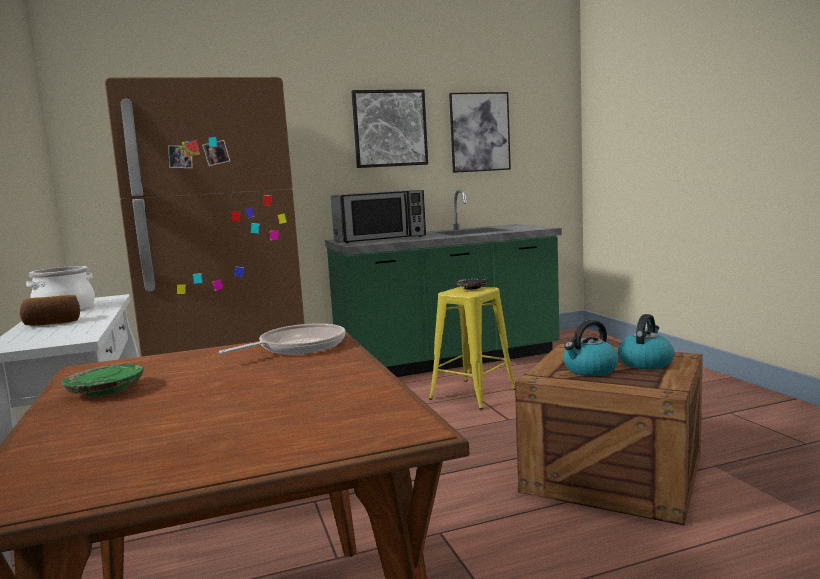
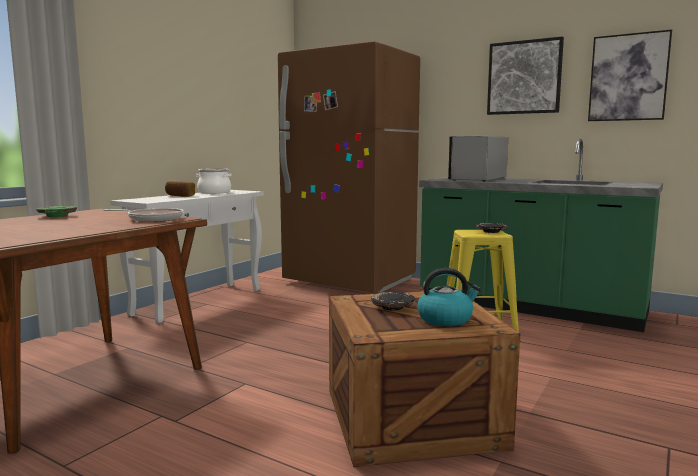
camera: 50 degrees right, 0 degrees up
microwave [331,190,426,243] -> microwave turned 90 degrees clockwise [448,136,508,182]
kettle [563,320,618,376] -> black plate [371,292,415,310]

